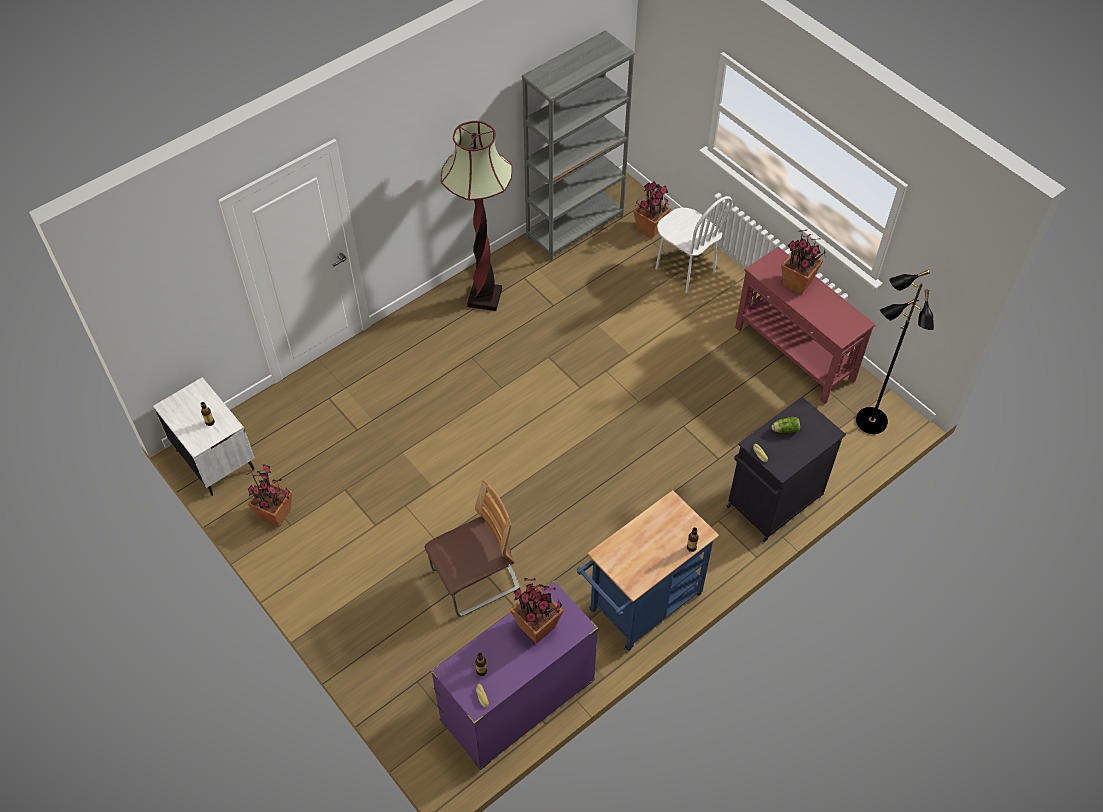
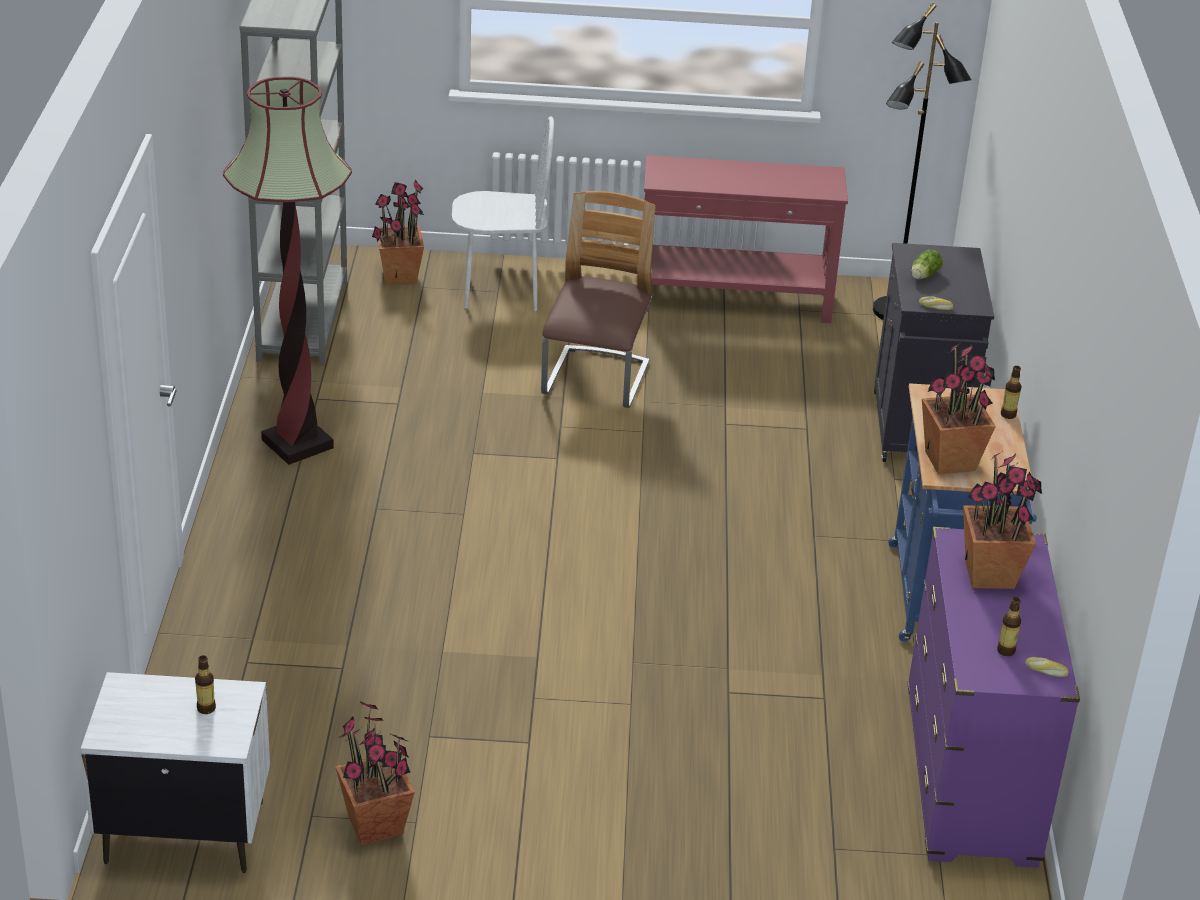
camera: 50 degrees left, 20 degrees down
chair [424,480,519,617] -> chair moved to [541,191,656,408]
potted plant [781,230,826,294] -> potted plant moved to [922,341,996,474]

